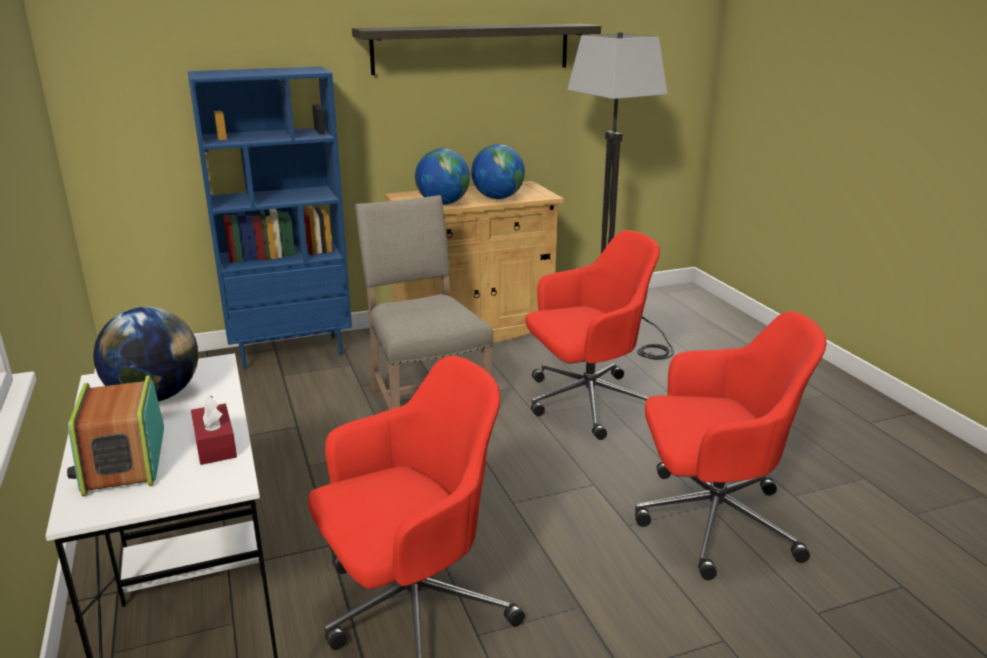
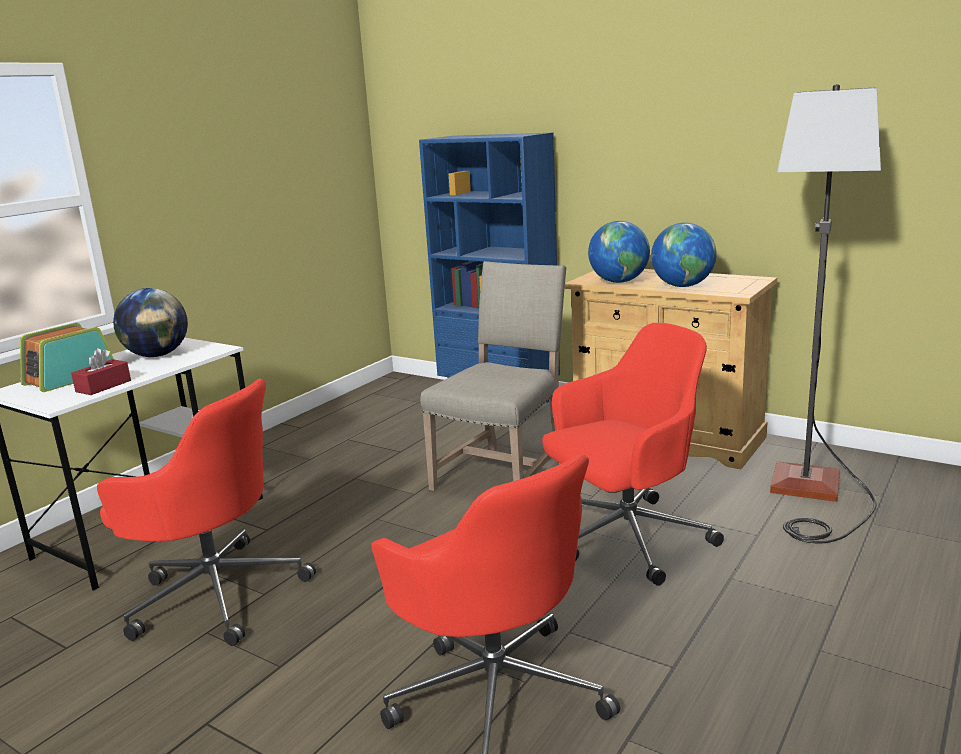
camera: 55 degrees right, 5 degrees down
shelf [352,24,601,75] -> none
red office chair [525,230,660,440] -> red office chair turned 60 degrees counterclockwise [542,323,724,586]

